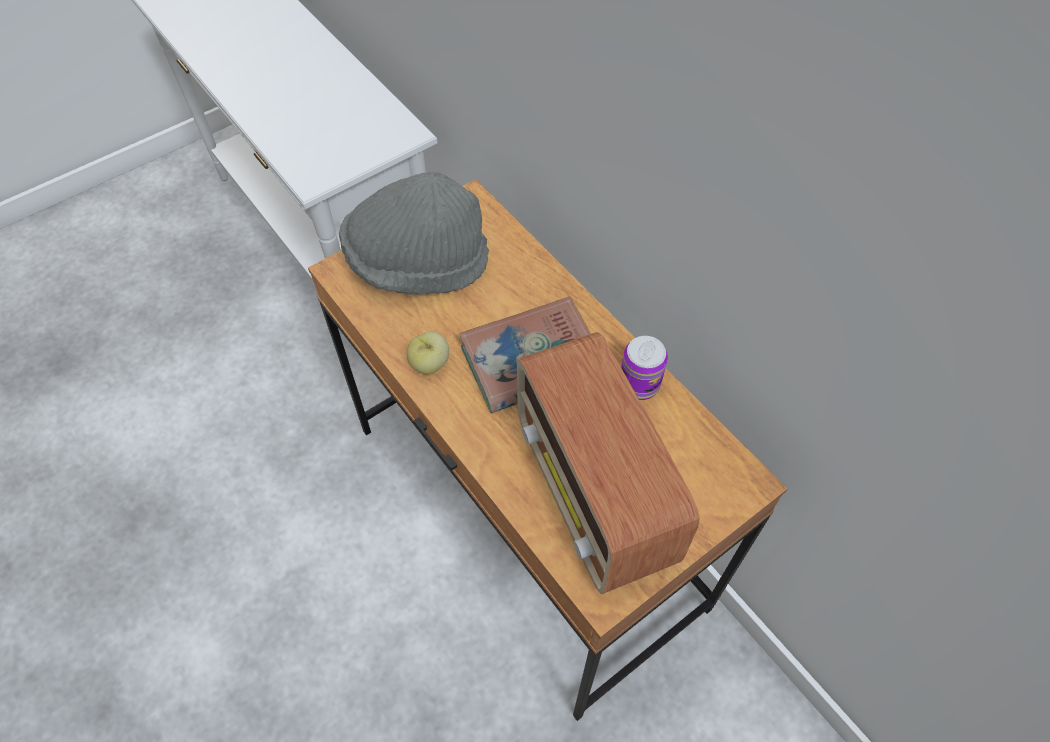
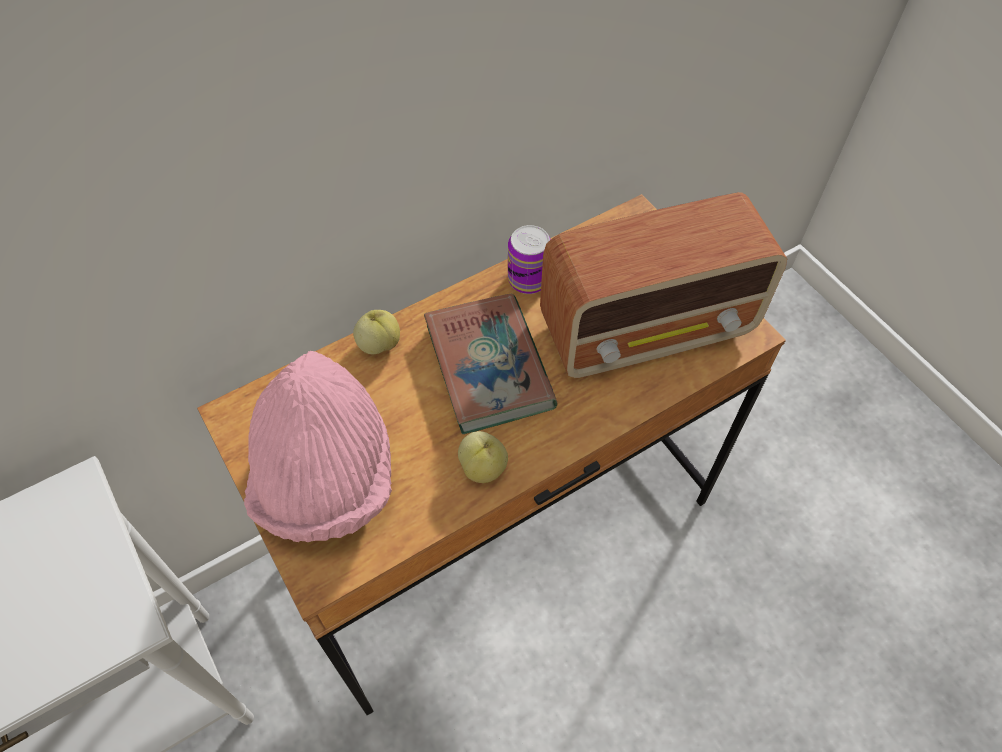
camera: 85 degrees left, 0 degrees up
grey hat [339,172,489,295] -> pink hat [244,351,392,542]
none -> apple [353,310,400,354]

